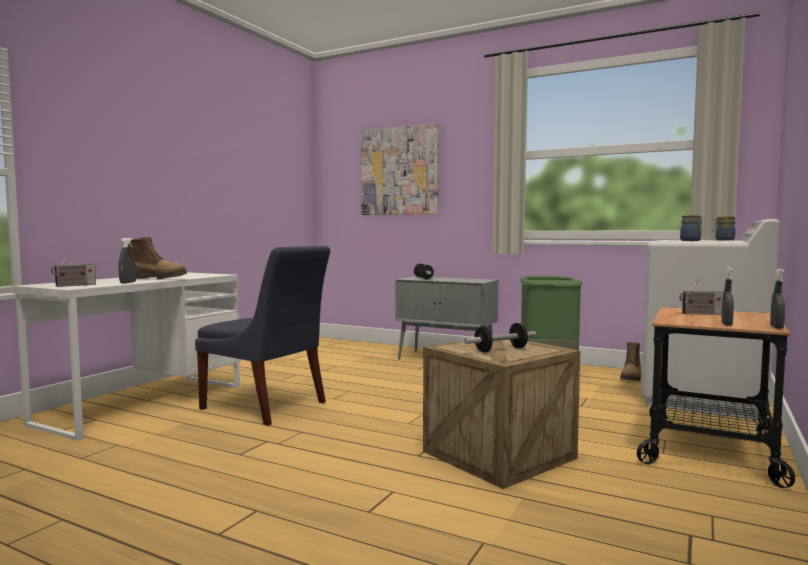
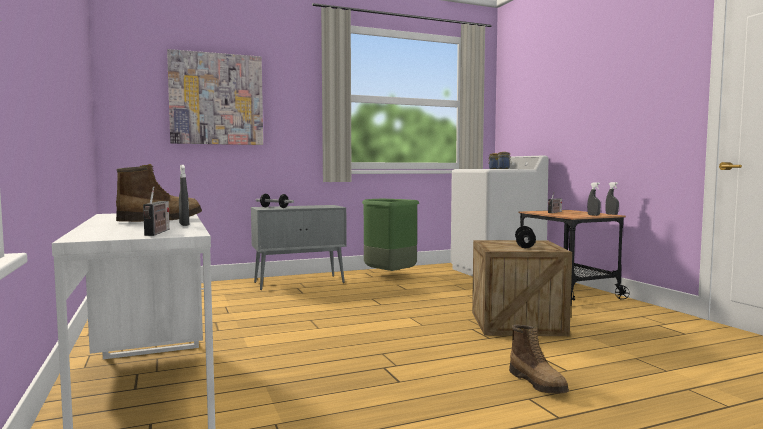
camera: 50 degrees left, 0 degrees up
blue chair [195,246,330,426] -> none
boot [620,342,641,381] -> boot moved to [509,325,569,394]

